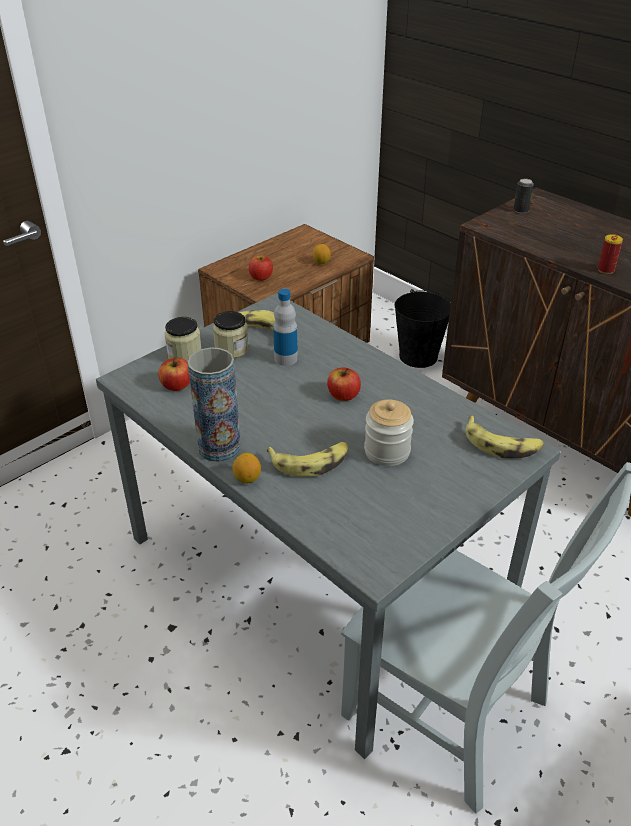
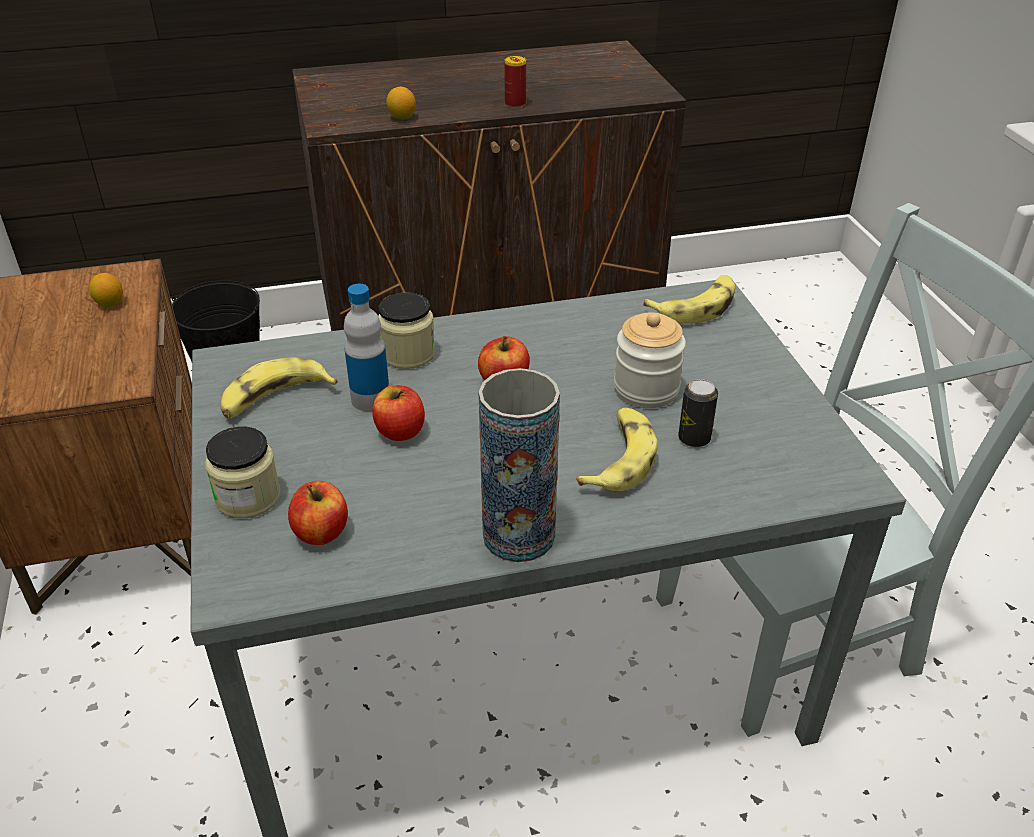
camera: 60 degrees left, 0 degrees up
jar [213,311,249,359] -> jar moved to [378,292,435,369]
lemon [233,453,261,484] -> lemon moved to [386,87,416,120]
apple [249,256,273,281] -> apple moved to [372,385,425,441]
can [513,179,534,213] -> can moved to [678,379,718,447]

